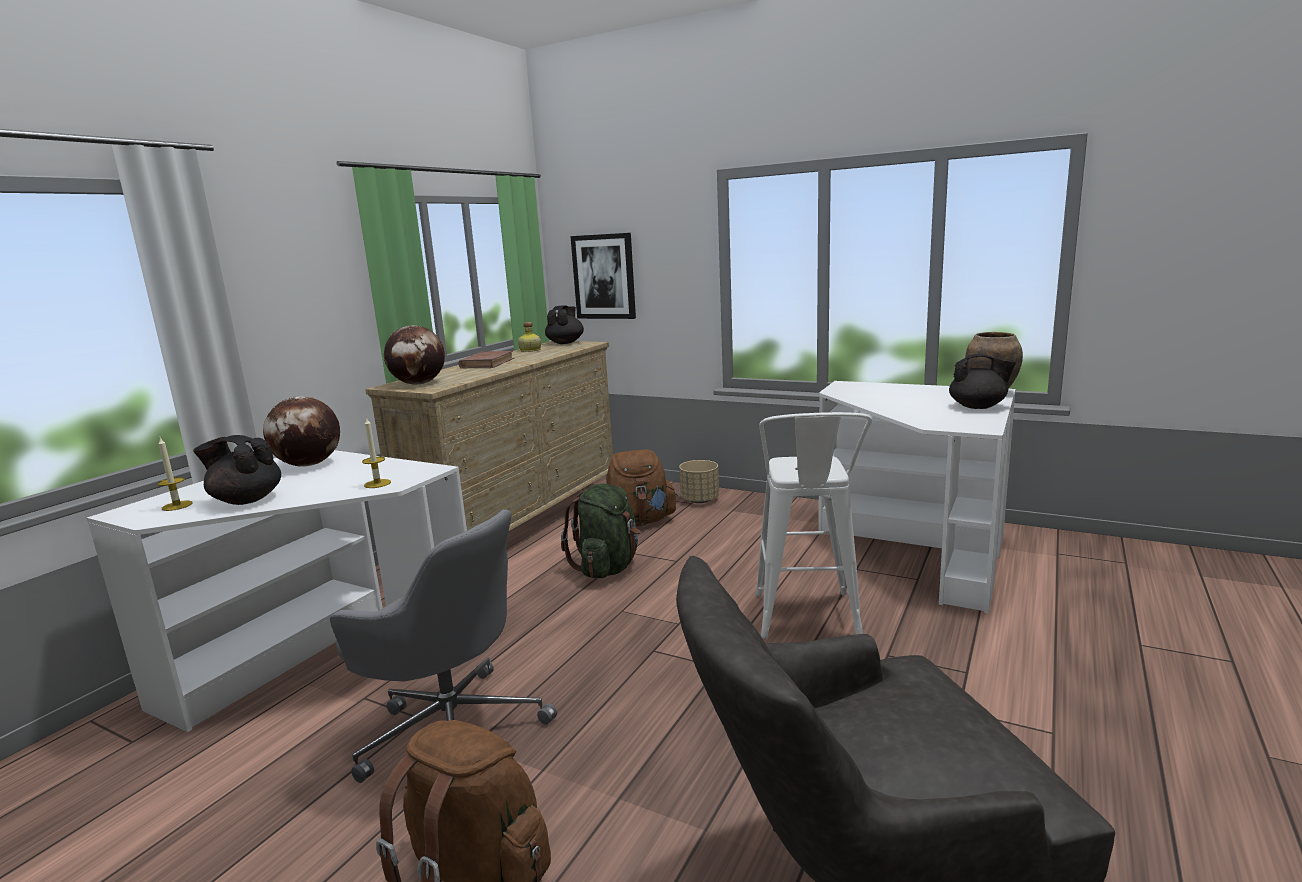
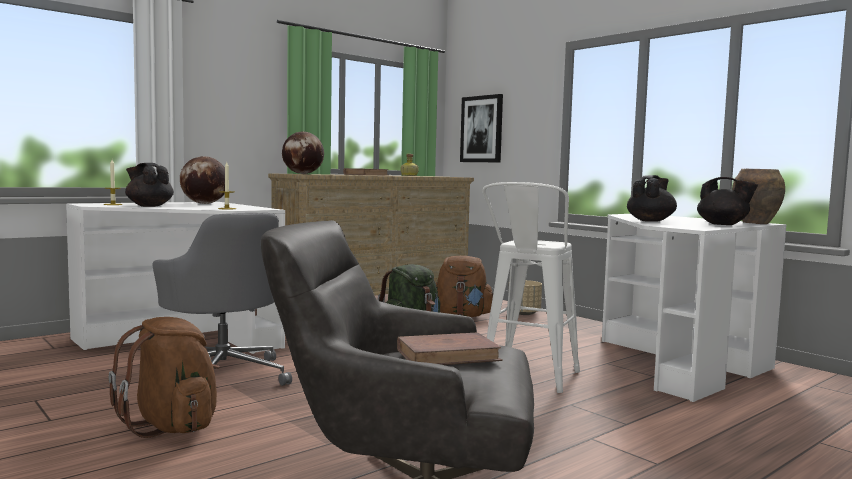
camera: 20 degrees right, 10 degrees down
black teapot [545,305,584,344] -> black teapot moved to [627,175,677,222]
none -> brown book [397,332,503,365]

